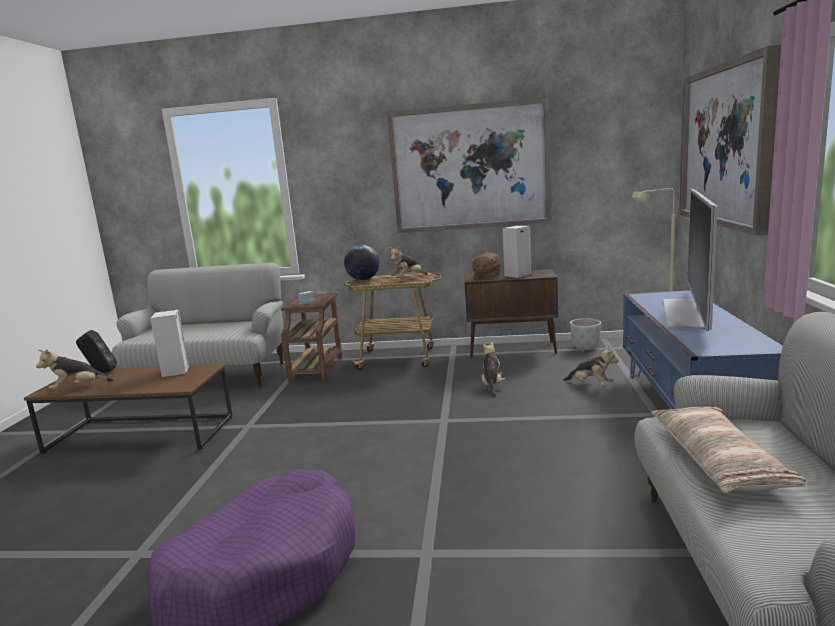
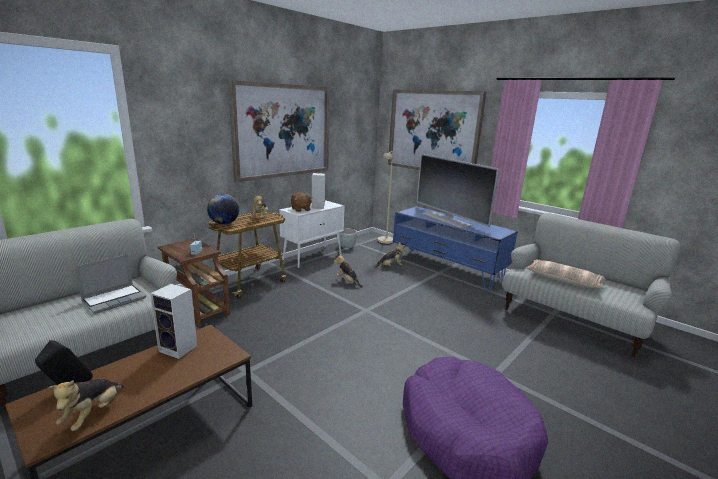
camera: 55 degrees left, 5 degrees up
brown cabinet [464,269,558,358] -> white cabinet [279,200,345,268]
none -> laptop [75,254,146,314]

